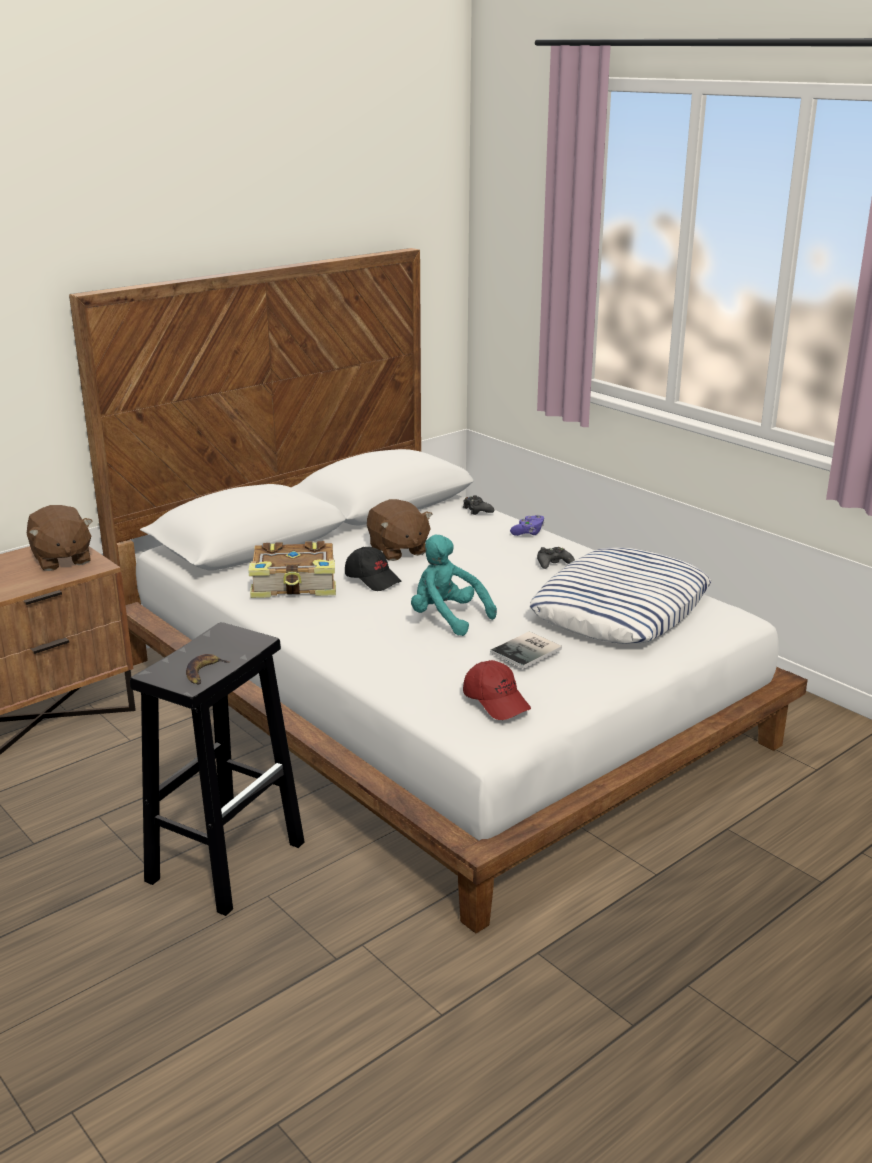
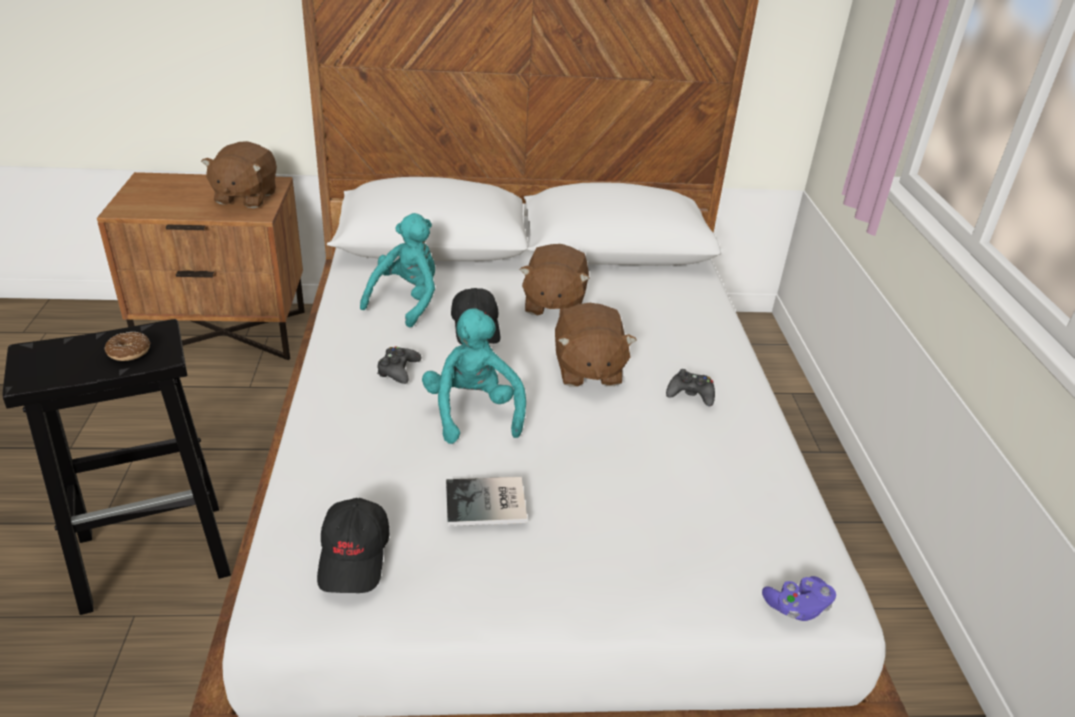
camera: 35 degrees right, 10 degrees up
banana [186,654,230,685] -> none
book [248,541,336,598] -> turquoise plush toy [360,213,435,327]
black game controller [463,495,494,515] -> black game controller moved to [377,346,421,384]
red cap [463,660,531,720] -> black cap [317,498,390,593]
purple game controller [510,515,545,536] -> purple game controller moved to [762,576,836,621]
pillow [529,547,711,643] -> none
none -> donut [104,332,150,361]
none -> brown plush toy [555,303,637,387]

